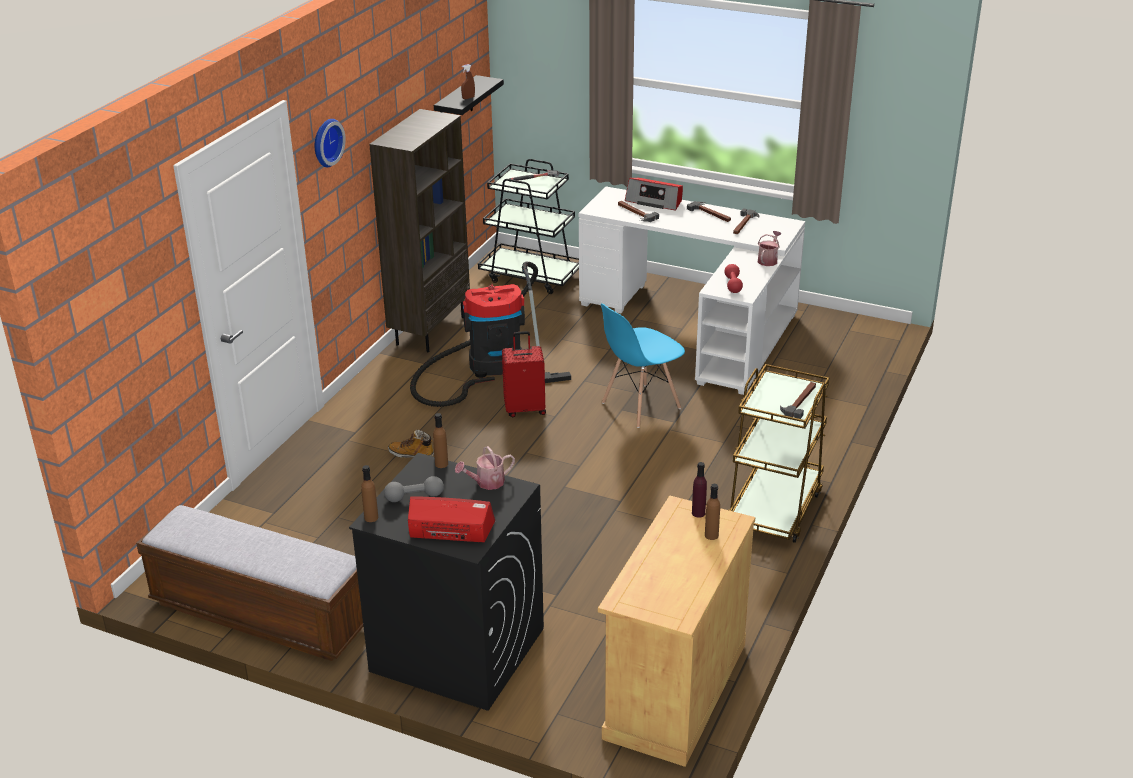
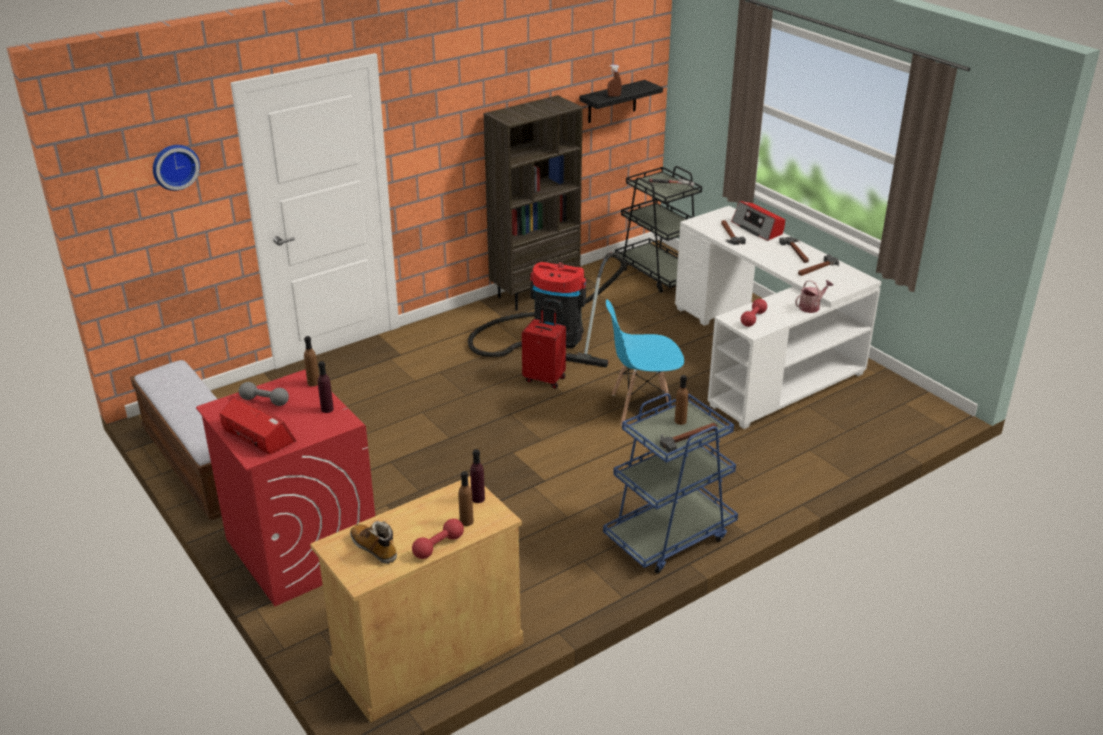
camera: 30 degrees right, 0 degrees up
wall clock [315,119,346,167] -> wall clock moved to [153,145,200,191]
black washing machine [349,453,544,711] -> red washing machine [196,369,375,606]
brown bottle [361,465,378,522] -> brown bottle moved to [675,375,688,425]
boot [388,430,434,458] -> boot moved to [350,521,397,564]
watering can [455,446,515,490] -> purple bottle [318,361,334,413]
brown cart [728,364,829,543] -> blue cart [603,393,738,574]
none -> red dumbbell [412,519,464,559]

